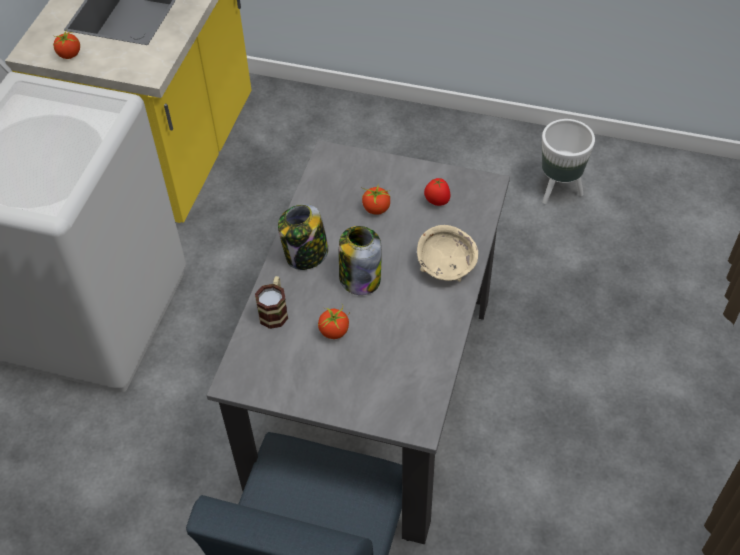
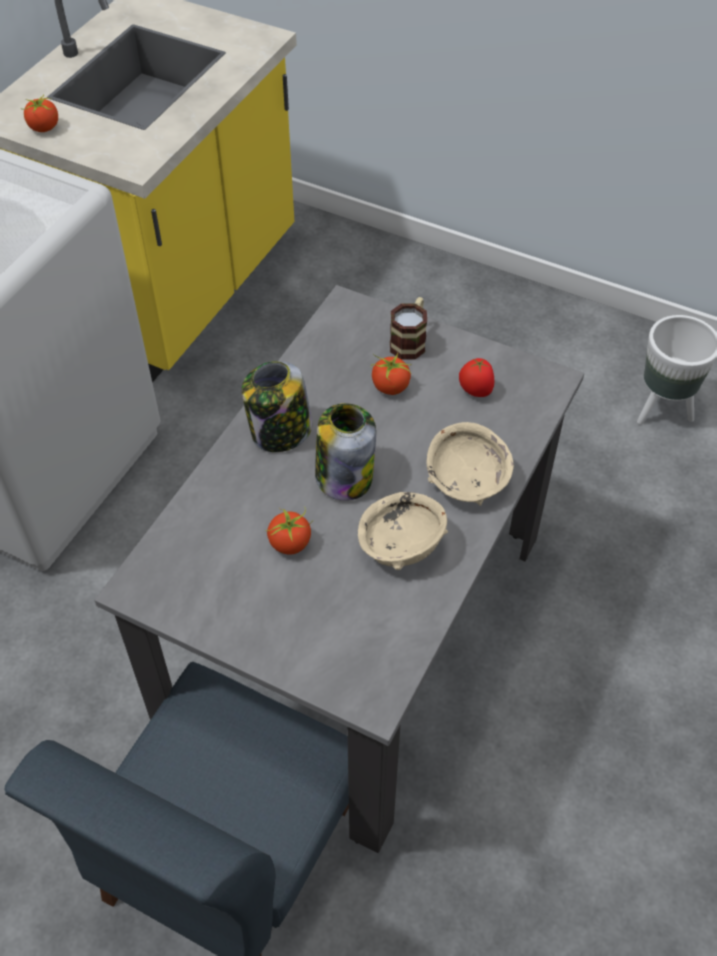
camera: 10 degrees right, 0 degrees up
mug [255,276,288,329] -> mug moved to [390,297,427,360]
none -> beige bowl [358,492,448,570]

